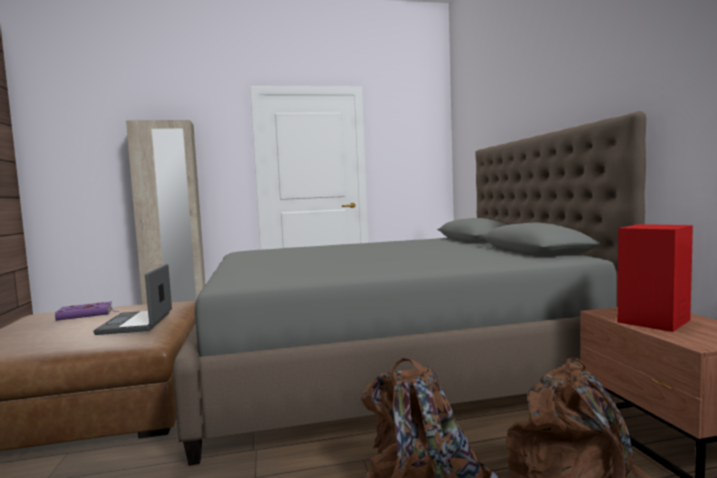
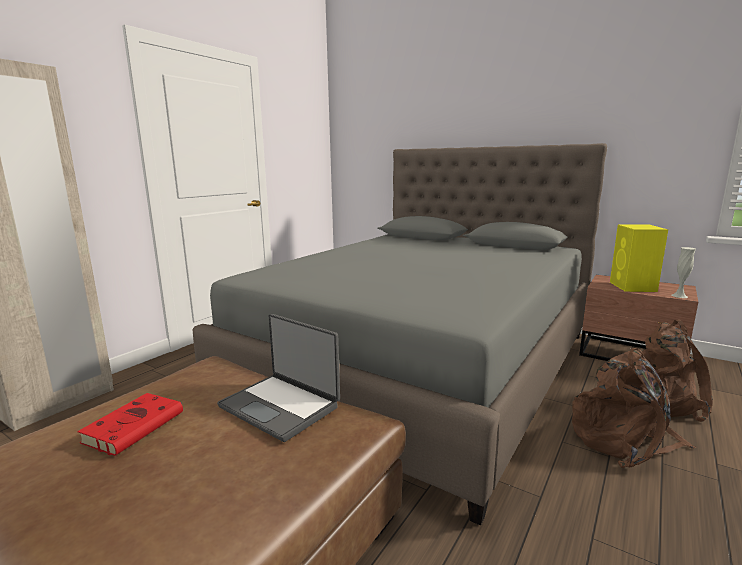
camera: 45 degrees left, 10 degrees up
purple book [55,301,120,321] -> red book [77,393,183,456]
red speaker [617,224,693,332] -> yellow speaker [610,224,668,292]
none -> white vase [672,247,696,298]

